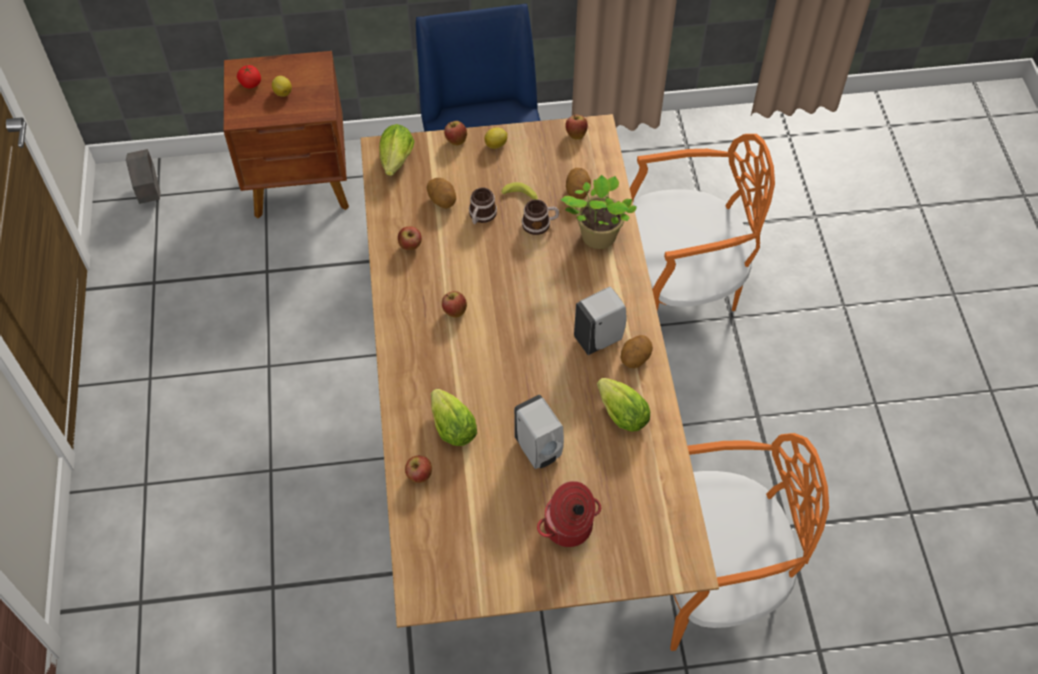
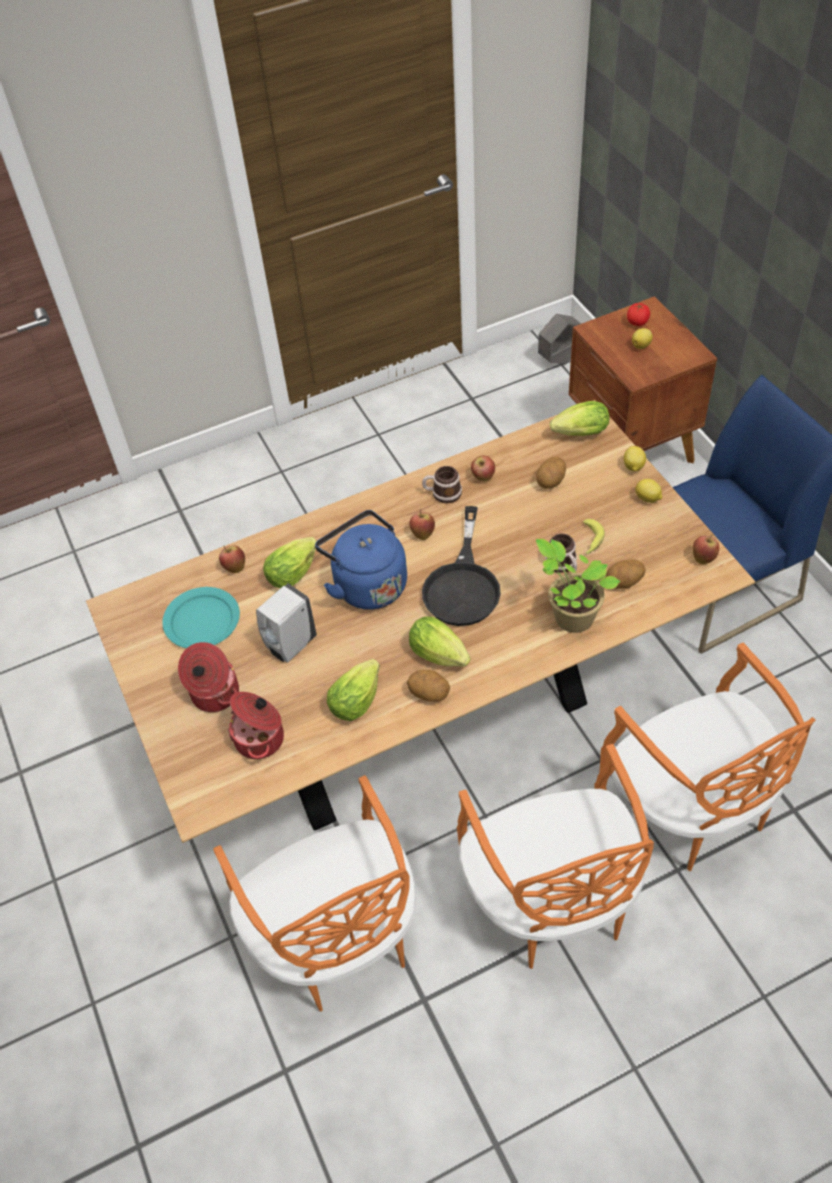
camera: 75 degrees right, 5 degrees down
apple [444,121,467,145] -> lemon [624,446,646,472]
mug [469,187,497,224] -> mug moved to [422,466,462,503]
white soap dispenser [574,287,626,355] -> lettuce [409,616,471,666]
none -> turquoise plate [162,587,240,648]
none -> cooking pot [228,692,284,759]
none -> blue kettle [315,510,407,610]
none -> black frying pan [422,506,501,626]
none -> orange chair [457,744,654,969]

